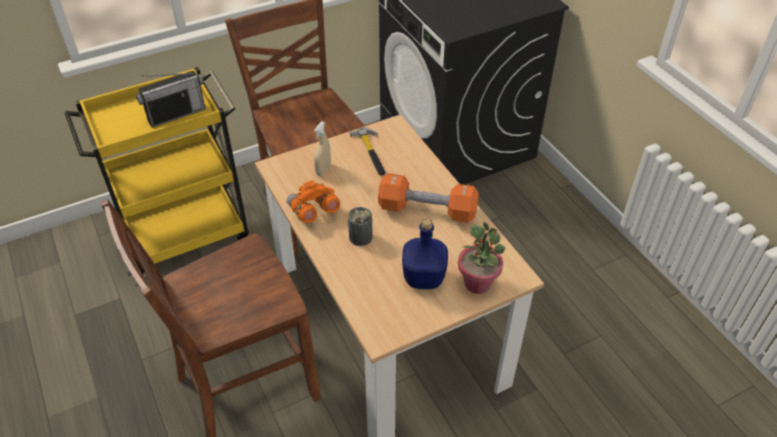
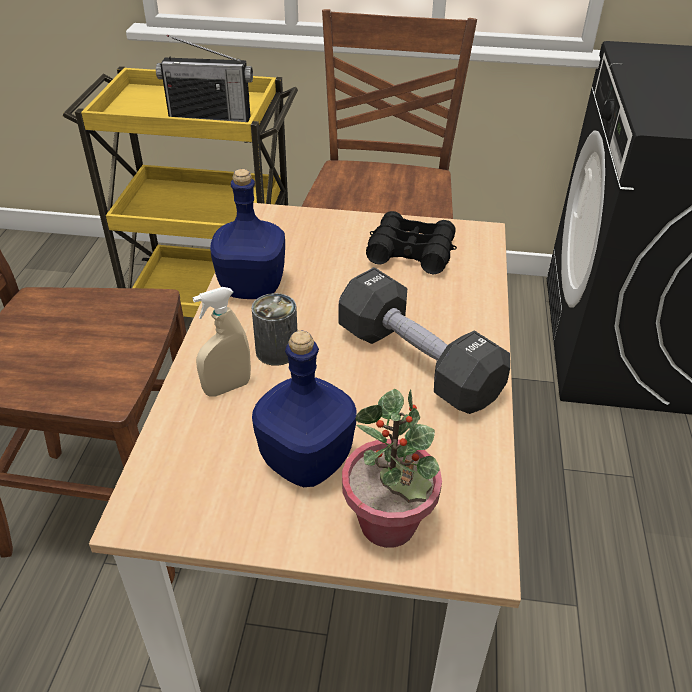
camera: 35 degrees right, 5 degrees down
orange binoculars [287,180,340,223] -> blue bottle [210,169,285,299]
beige spray bottle [314,121,331,176] -> beige spray bottle moved to [193,287,251,396]
hammer [349,127,386,175] -> black binoculars [366,211,457,275]
orange dumbbell [378,173,479,223] -> black dumbbell [339,267,510,414]

